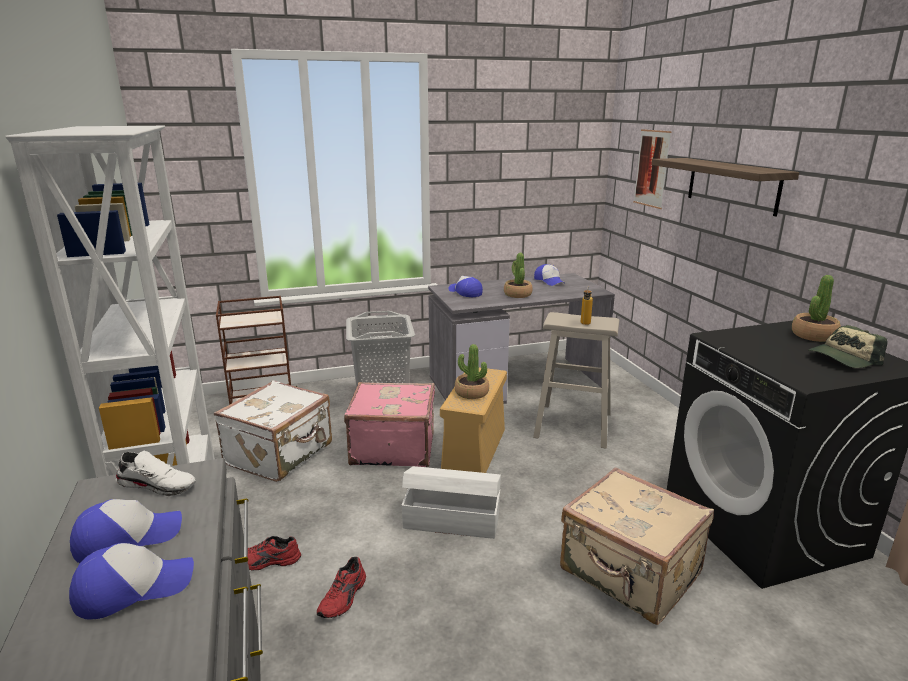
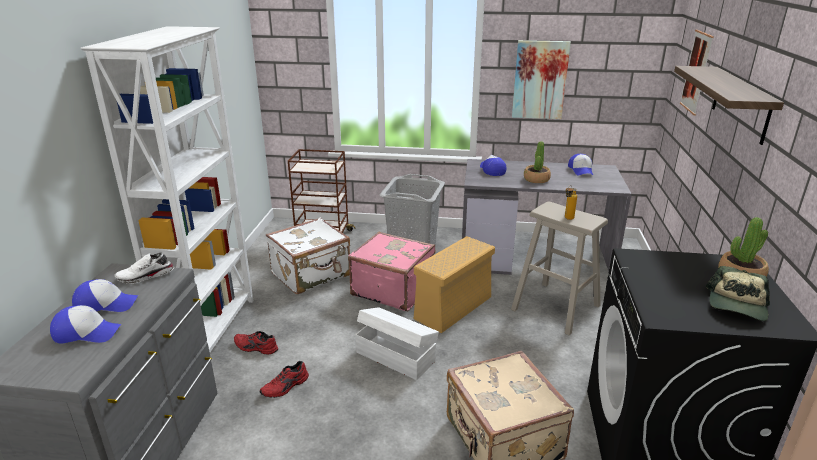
camera: 25 degrees right, 5 degrees up
white shoe [116,451,196,496] -> white shoe turned 120 degrees clockwise [114,252,174,284]
potted plant [455,344,489,399] -> none
cap [808,325,888,368] -> cap turned 60 degrees counterclockwise [705,266,770,321]
none -> picture [512,40,571,119]

